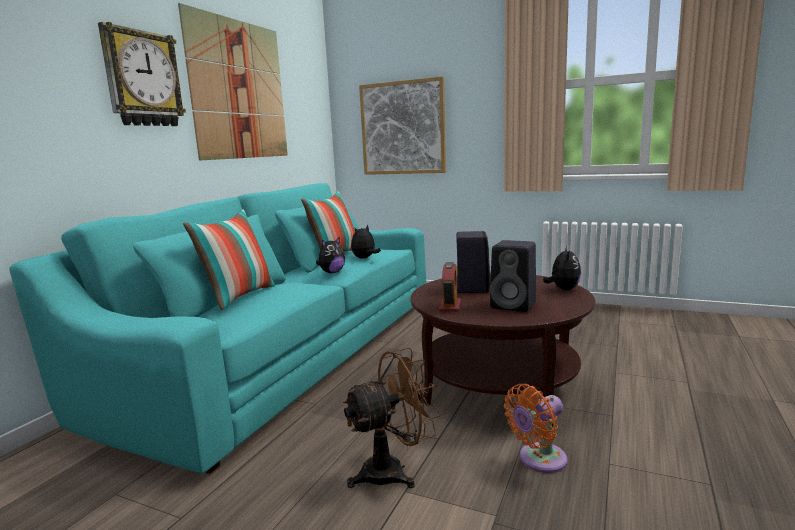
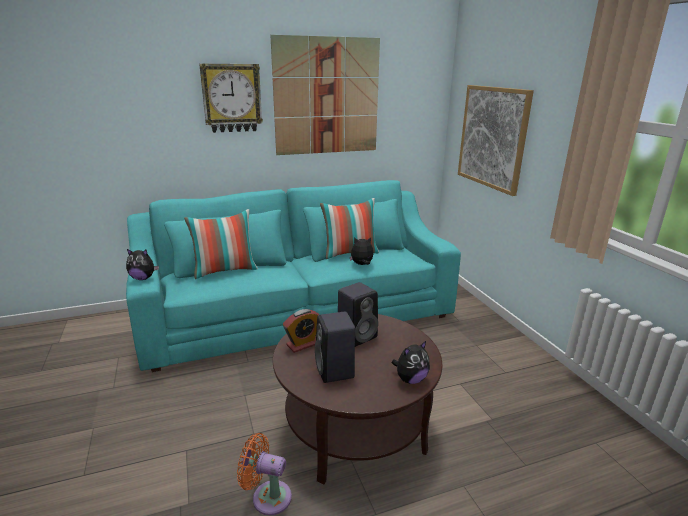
camera: 45 degrees right, 10 degrees up
plush toy [316,236,345,273] -> plush toy moved to [126,249,159,280]
brown fan [343,348,441,488] -> none

